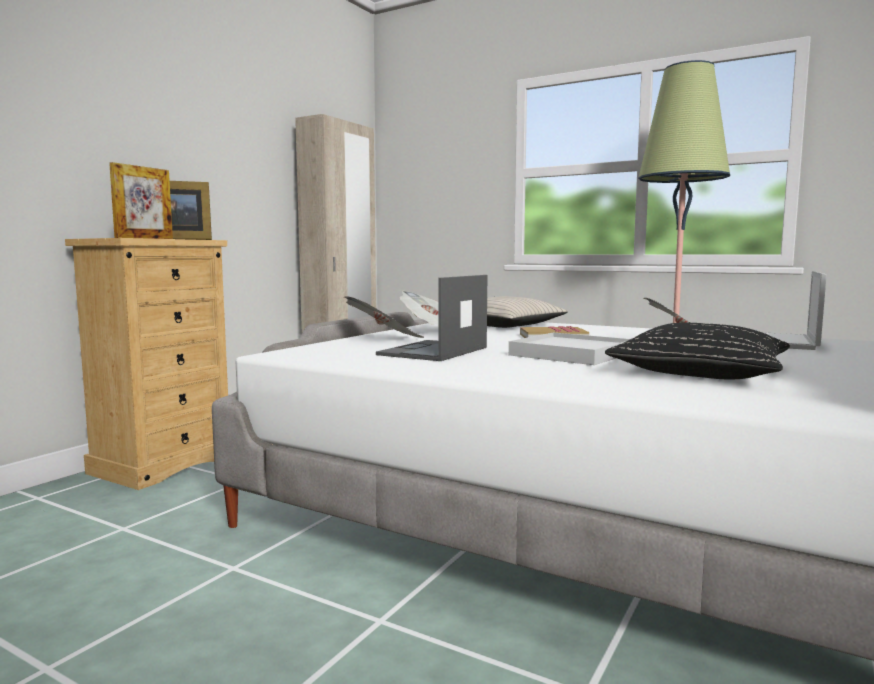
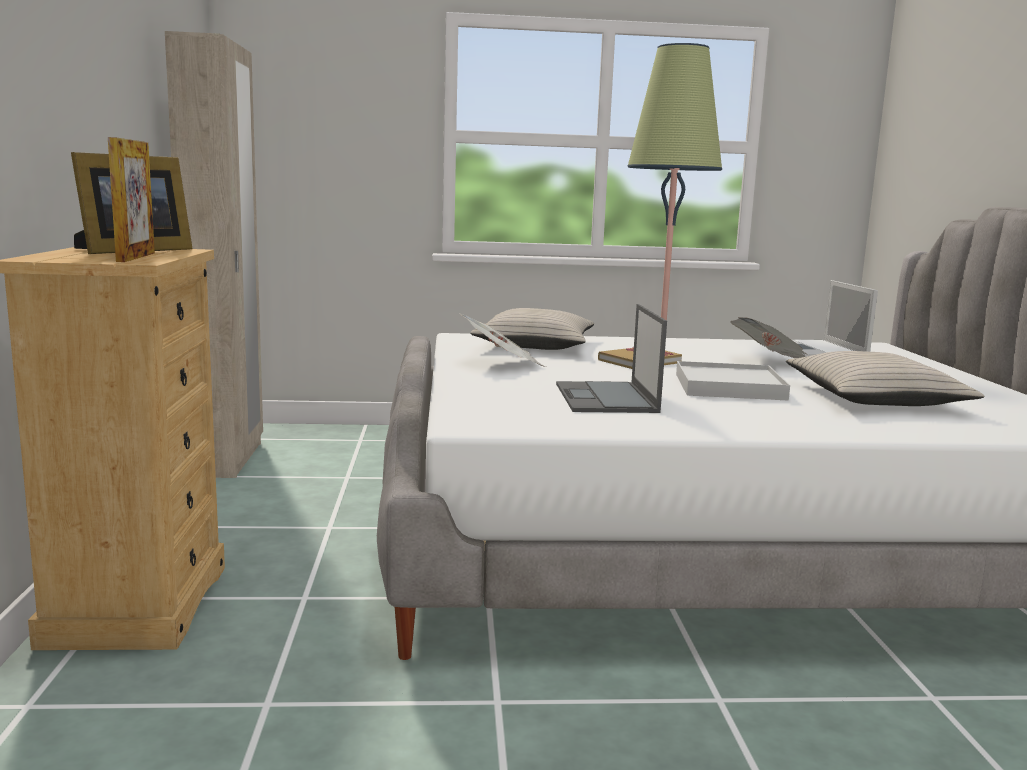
camera: 35 degrees left, 5 degrees up
newspaper [344,296,424,338] -> none
black pillow [605,323,790,379] -> beige pillow [786,351,984,406]

